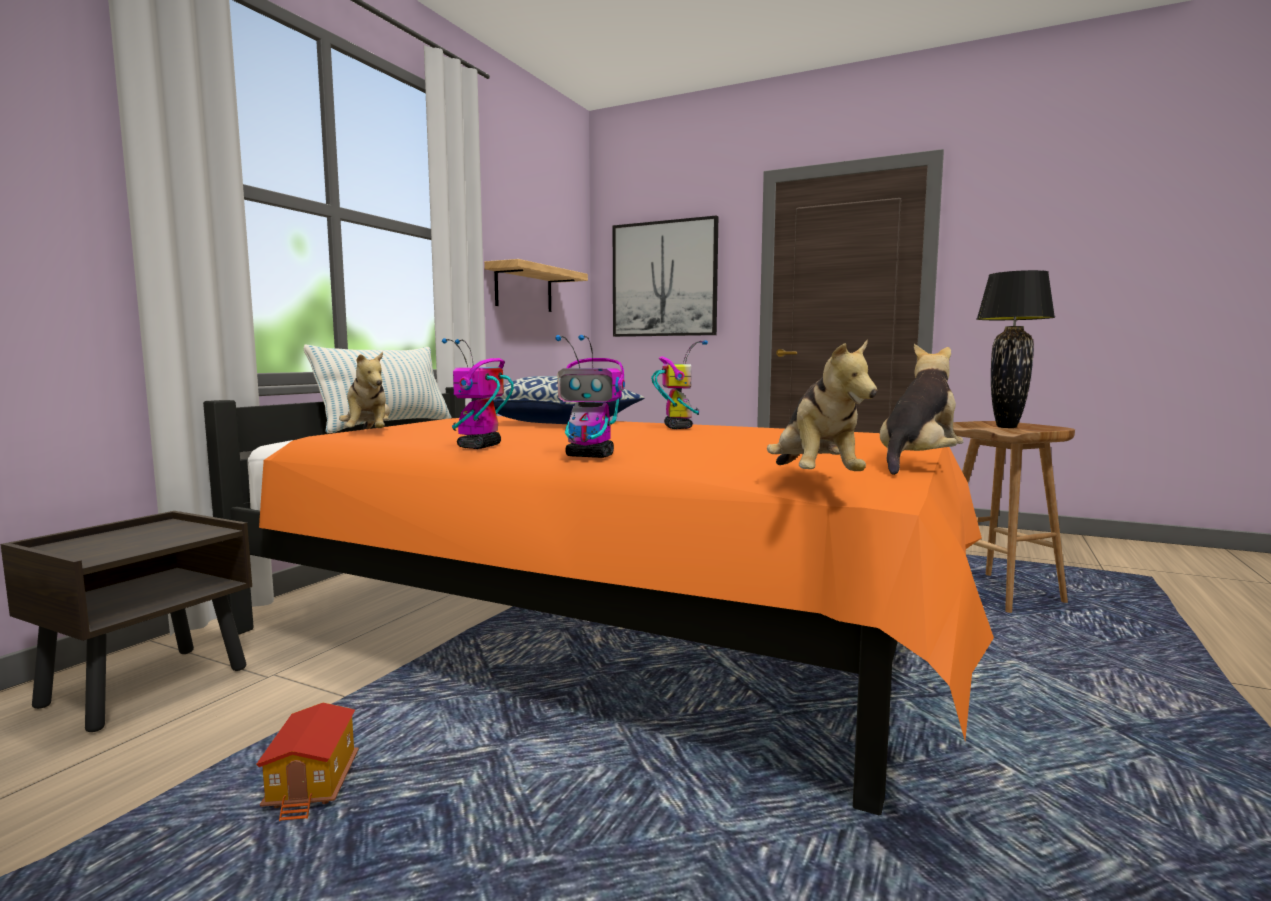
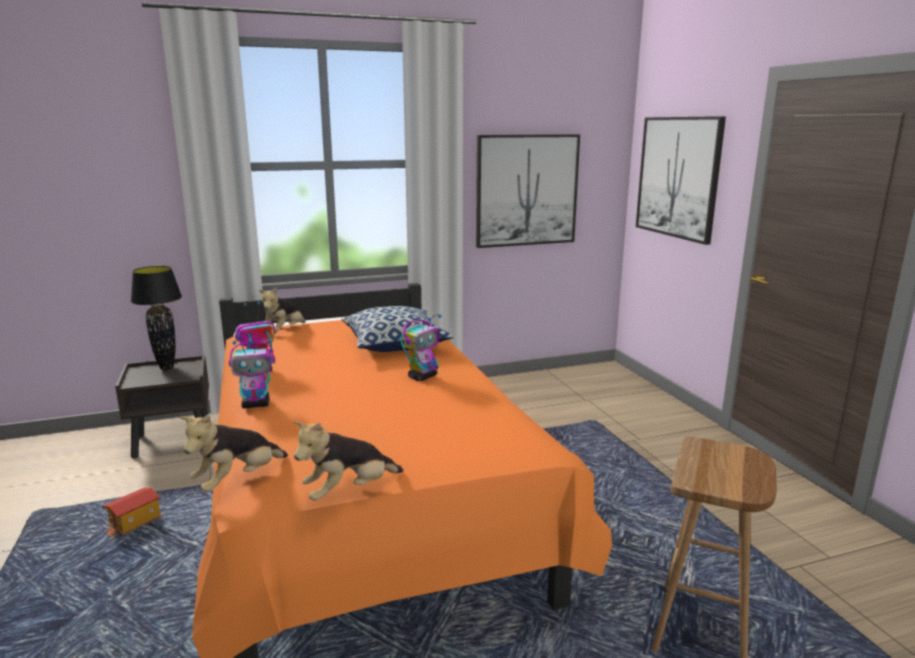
camera: 45 degrees right, 10 degrees up
pillow [304,345,451,434] -> none
shelf [484,259,588,312] -> picture [476,134,580,248]
toy robot [556,335,625,458] -> toy robot turned 75 degrees counterclockwise [229,339,275,408]
plush toy [880,344,964,475] -> plush toy turned 150 degrees clockwise [293,421,403,501]
black table lamp [977,270,1055,428] -> black table lamp moved to [131,266,182,370]

